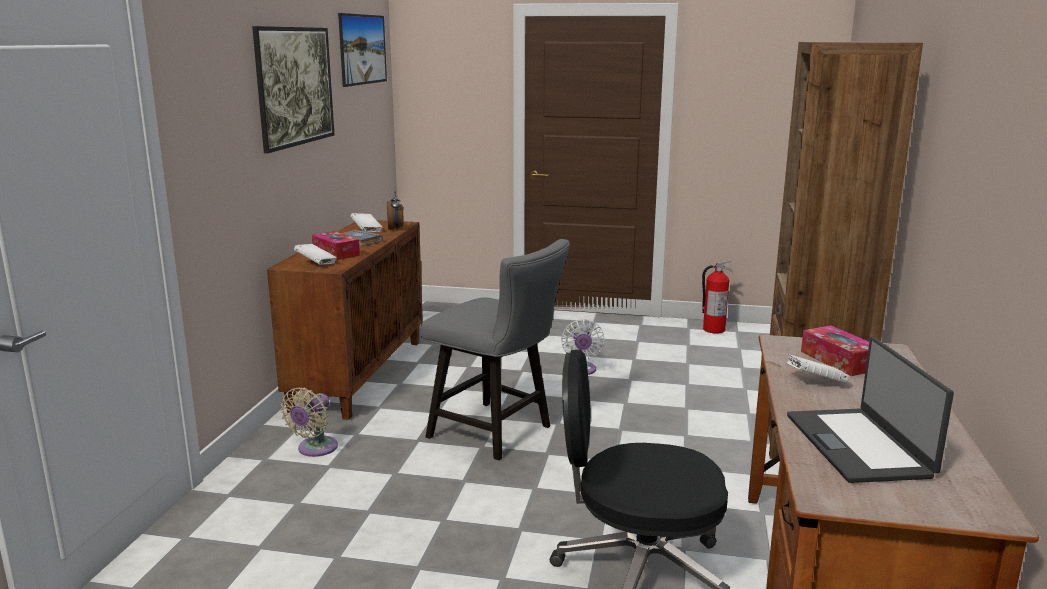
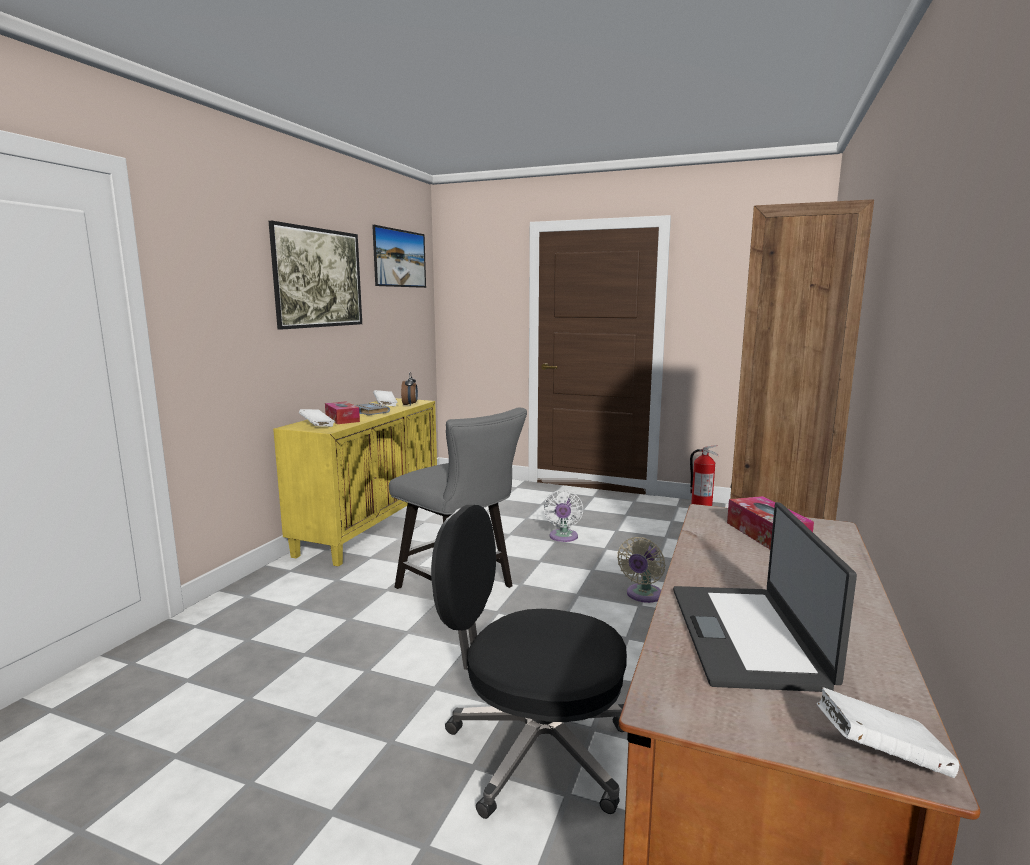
camera: 10 degrees right, 5 degrees down
brown cabinet [267,220,423,420] -> yellow cabinet [273,398,437,567]
beige fan [280,387,338,457] -> beige fan moved to [617,537,665,603]
white book [786,354,849,383] -> white book moved to [817,687,959,778]

